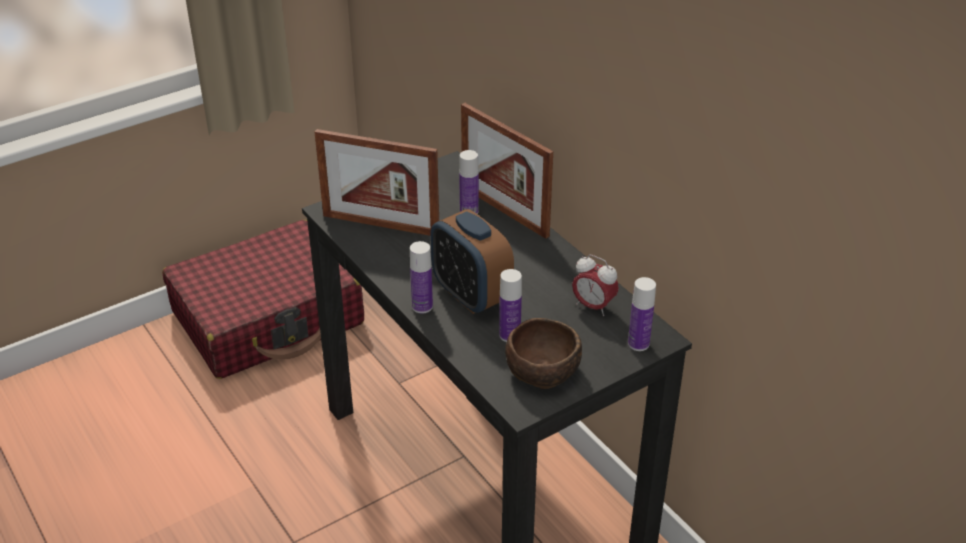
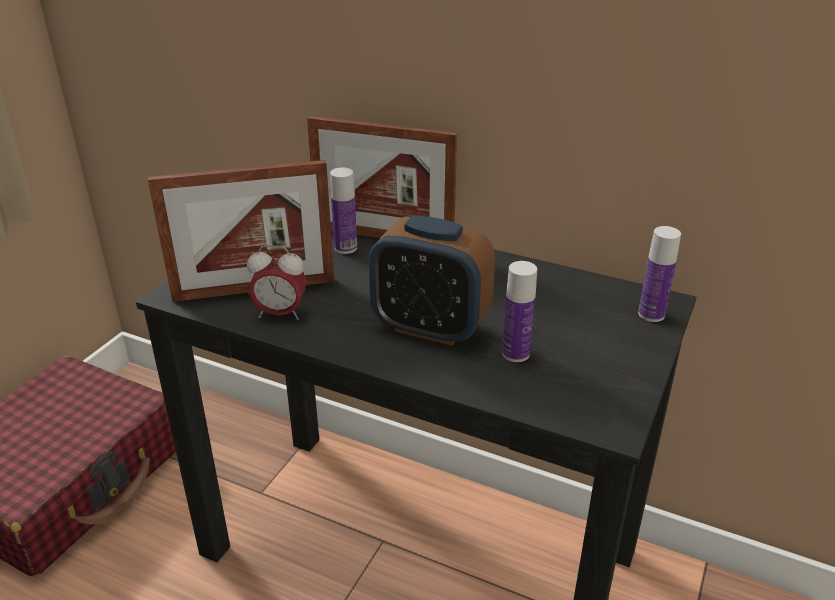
camera: 30 degrees left, 5 degrees down
bottle [410,241,433,313] -> none
brown bowl [505,318,582,389] -> none
alarm clock [572,255,619,316] -> alarm clock moved to [247,245,306,320]

